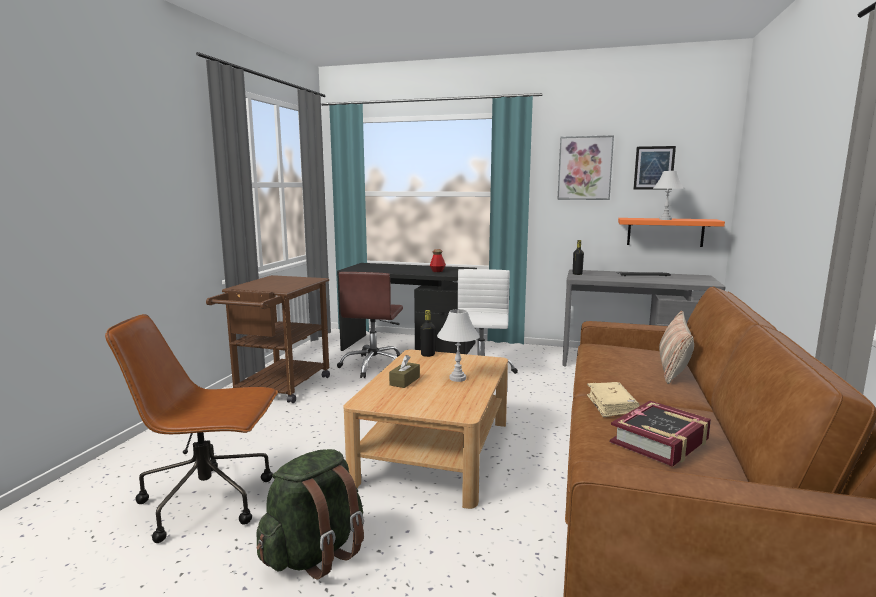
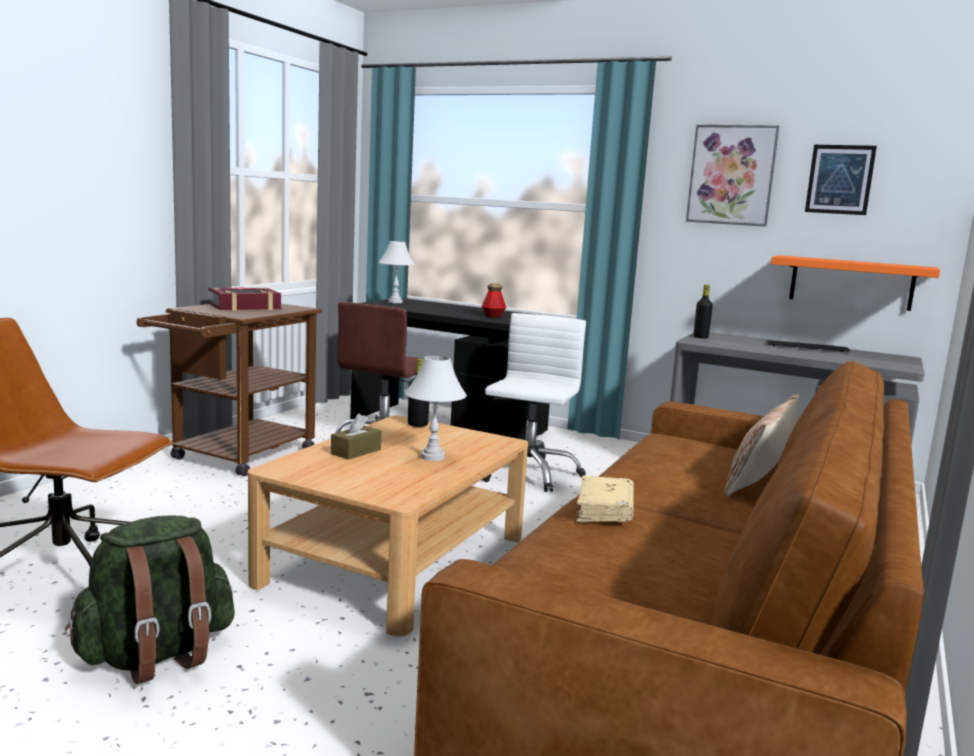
camera: 10 degrees right, 0 degrees up
book [610,401,711,467] -> book moved to [208,287,281,311]
white table lamp [653,171,684,220] -> white table lamp moved to [378,241,415,303]

